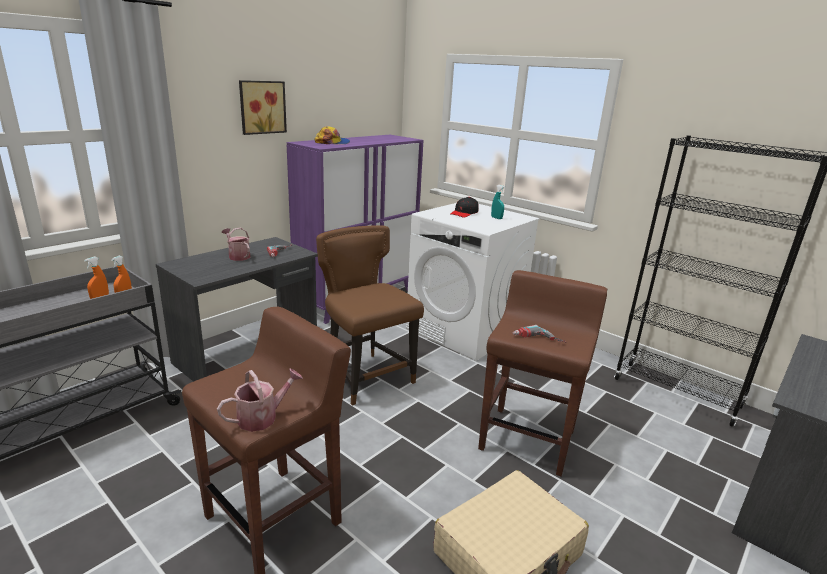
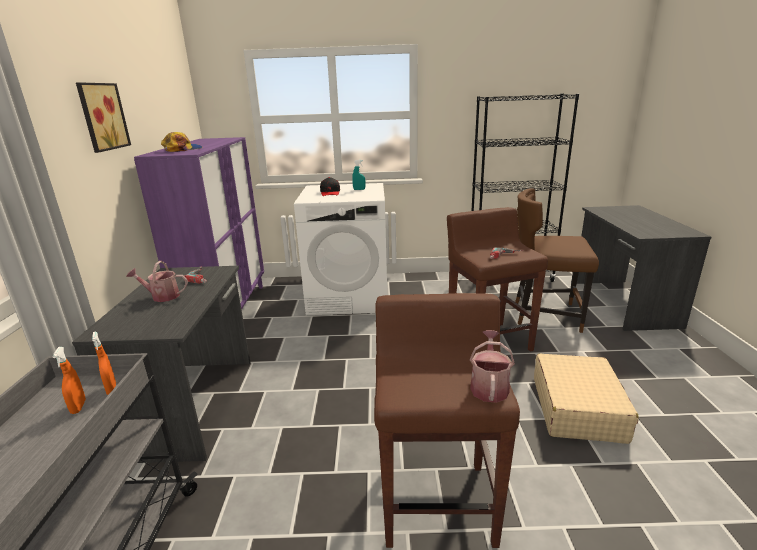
camera: 40 degrees left, 0 degrees up
brown chair [316,225,424,406] -> brown chair moved to [515,188,599,333]

